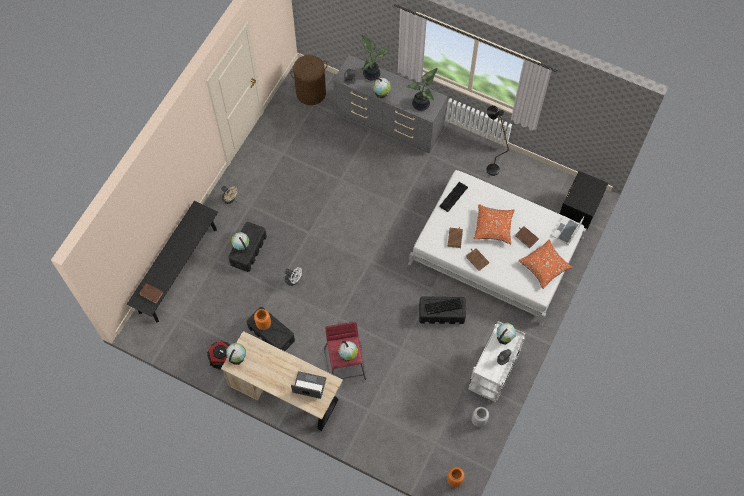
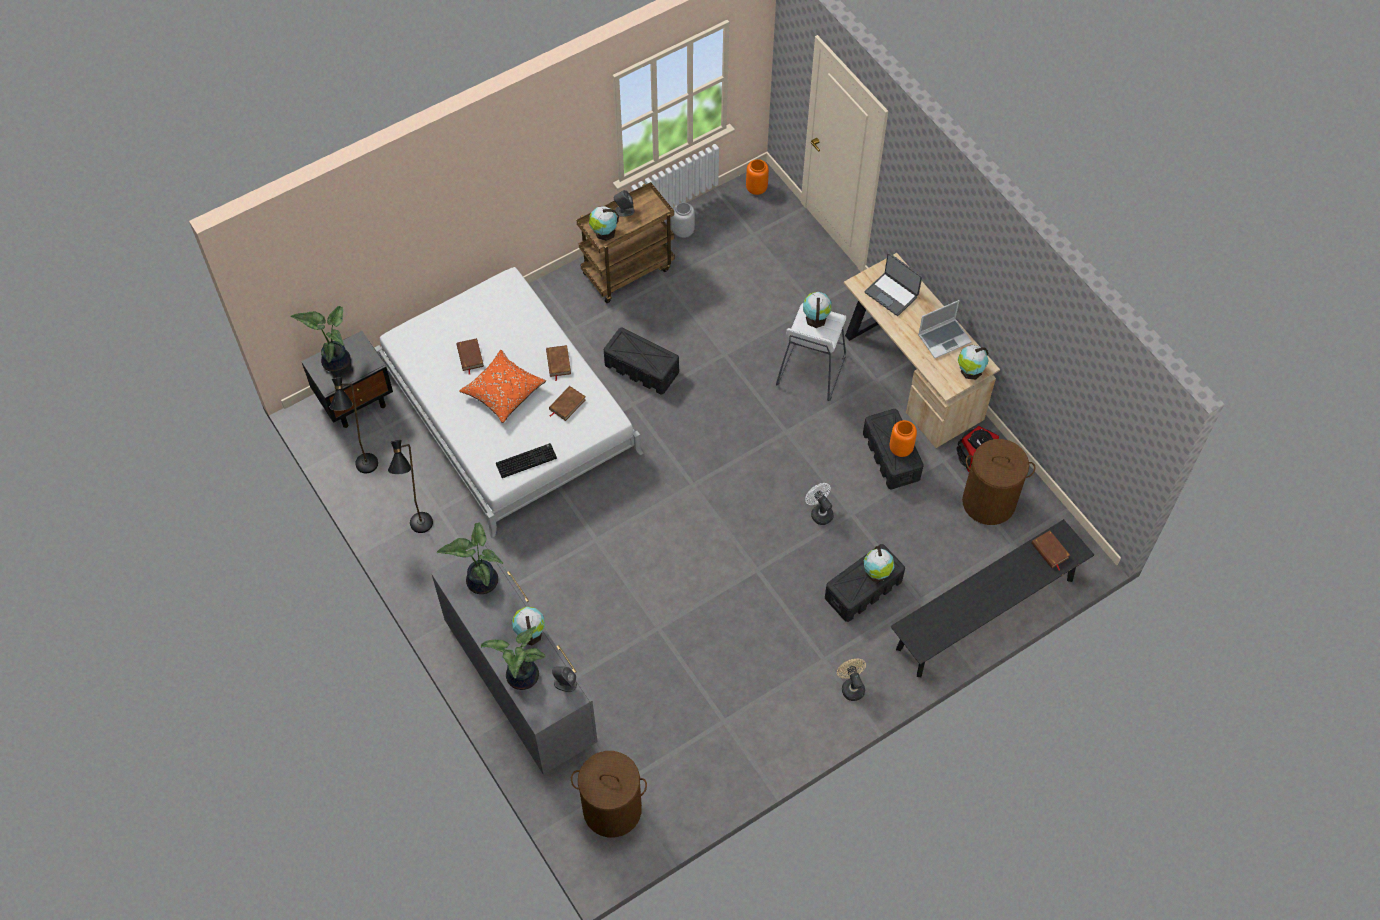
camera: 150 degrees left, 5 degrees down
red stool [324,321,366,380] -> white stool [776,303,846,401]
keyboard [425,298,462,315] -> none
white cart [468,321,525,402] -> brown cart [577,182,675,303]
orange pillow [518,240,573,289] -> none
laptop [551,216,584,245] -> laptop moved to [918,300,972,359]
none -> potted plant [290,306,351,372]
none -> black floor lamp [330,377,378,474]
none -> brown laundry basket [962,439,1035,525]

